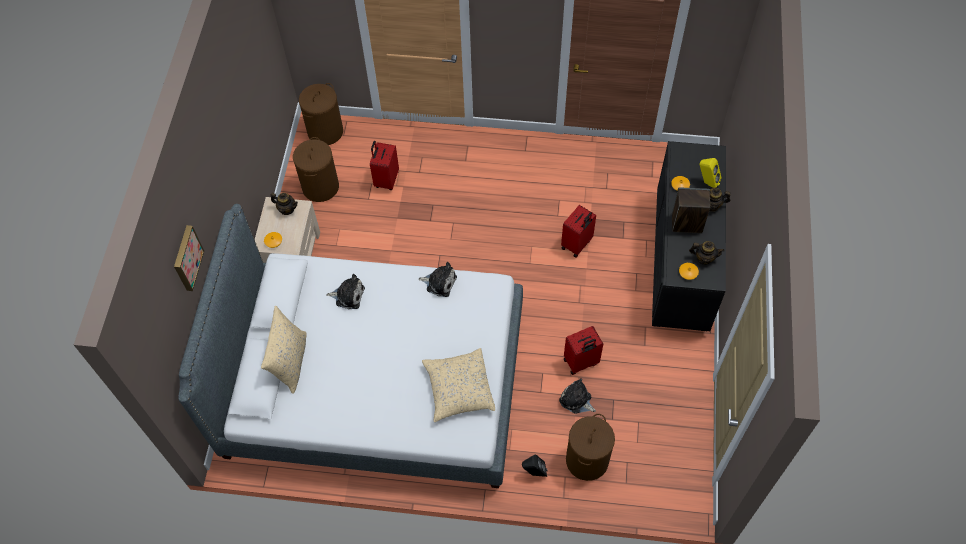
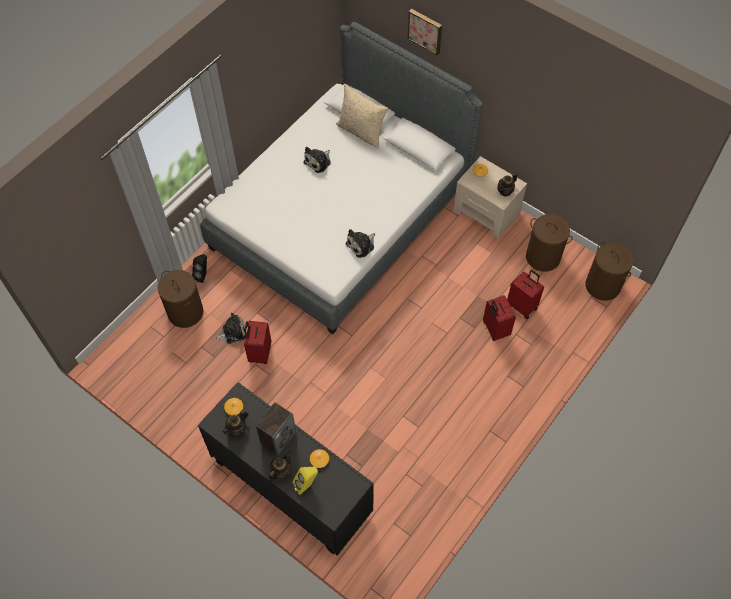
camera: 120 degrees right, 0 degrees up
plush toy [326,274,365,309] -> plush toy moved to [303,147,331,173]
beige pillow [422,348,495,422] -> none
red suitcase [561,205,596,257] -> red suitcase moved to [483,295,516,341]

